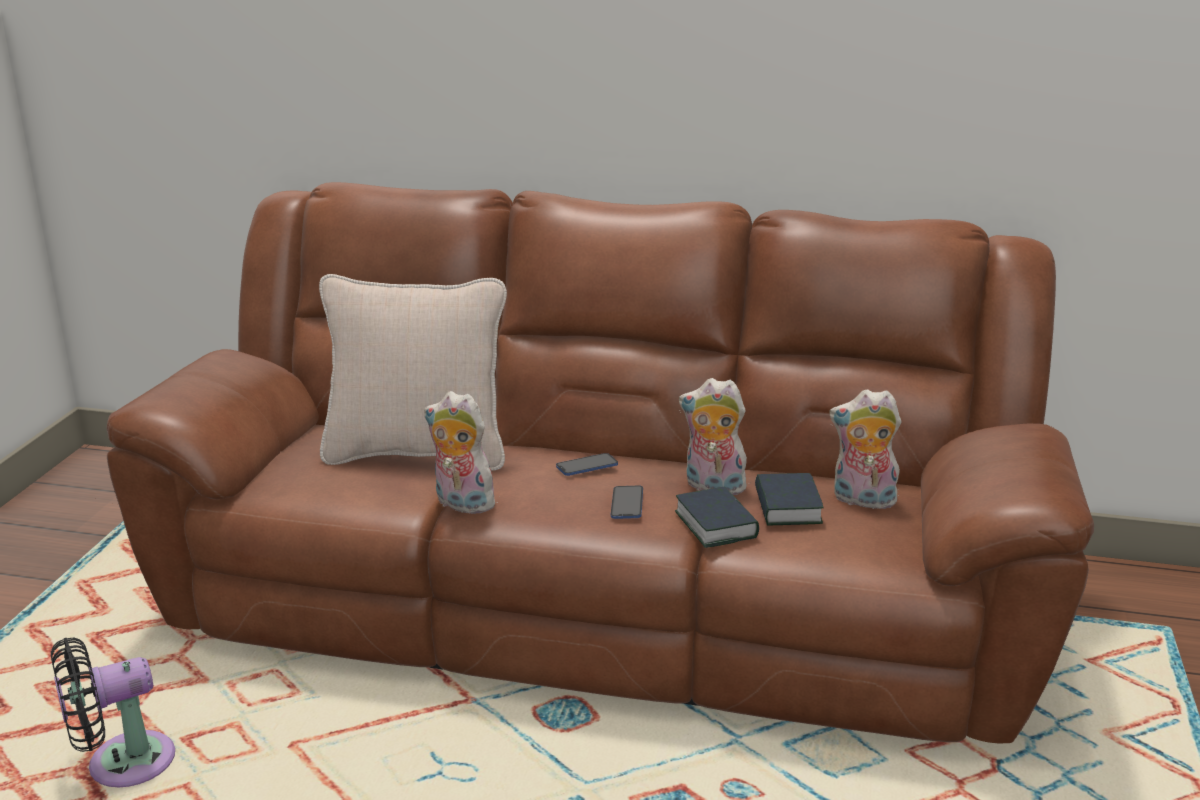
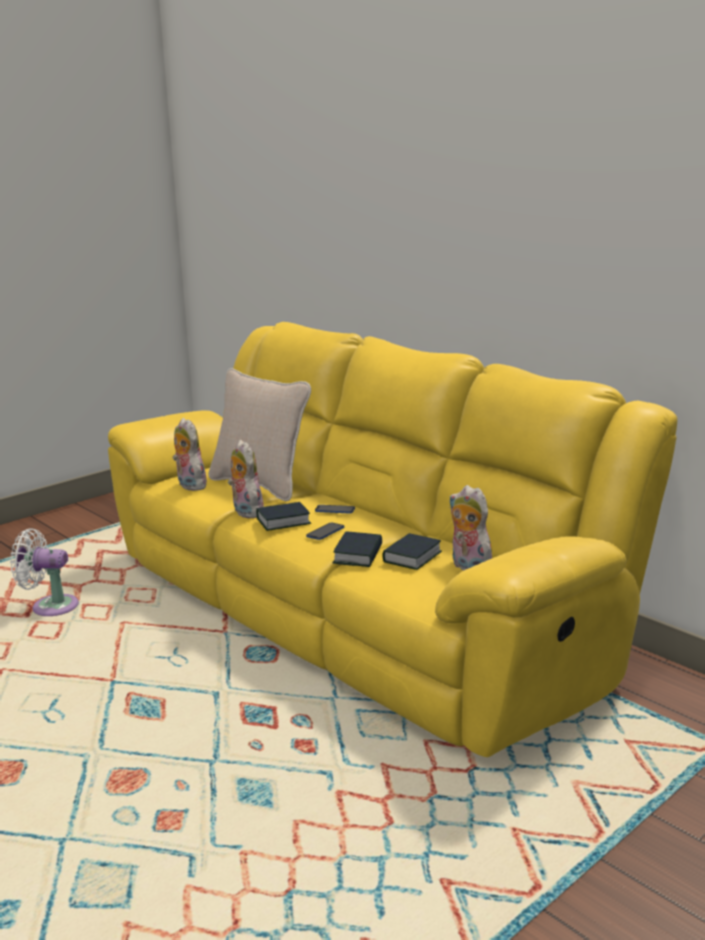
camera: 35 degrees right, 5 degrees down
black fan [51,637,175,787] -> white fan [10,528,79,616]
brown sofa [106,182,1094,743] -> yellow sofa [108,322,677,757]
plush toy [679,378,750,495] -> plush toy moved to [172,418,208,491]
none -> book [256,502,311,531]

